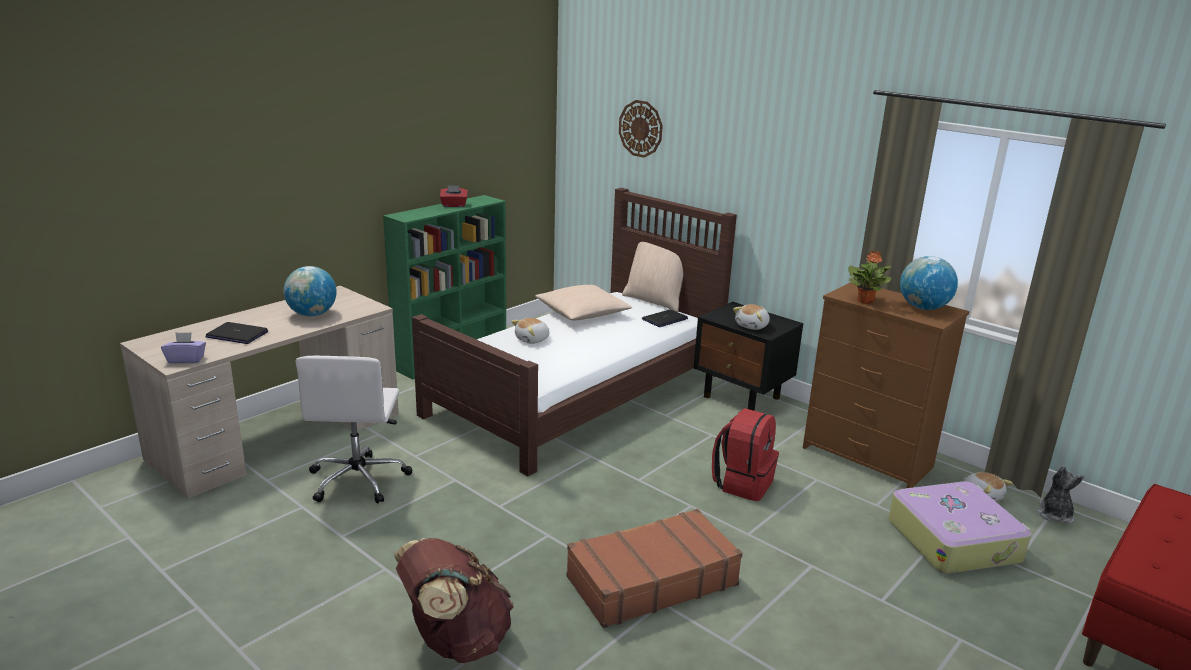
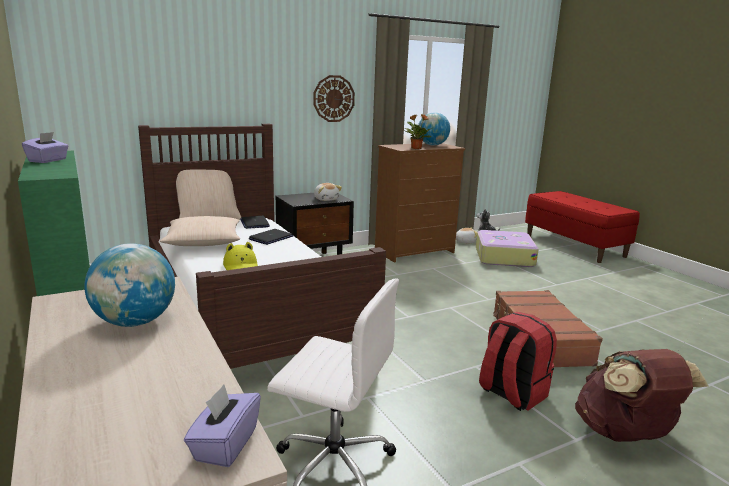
camera: 70 degrees left, 5 degrees down
laptop [205,322,268,344] -> laptop moved to [249,229,293,245]
red tissue box [440,185,468,207] -> purple tissue box [22,132,68,163]
plush toy [511,318,550,344] -> yellow hat [223,242,258,270]
wall clock [619,100,663,158] -> wall clock moved to [314,75,355,122]
red backpack [712,408,779,501] -> red backpack moved to [479,312,557,411]

